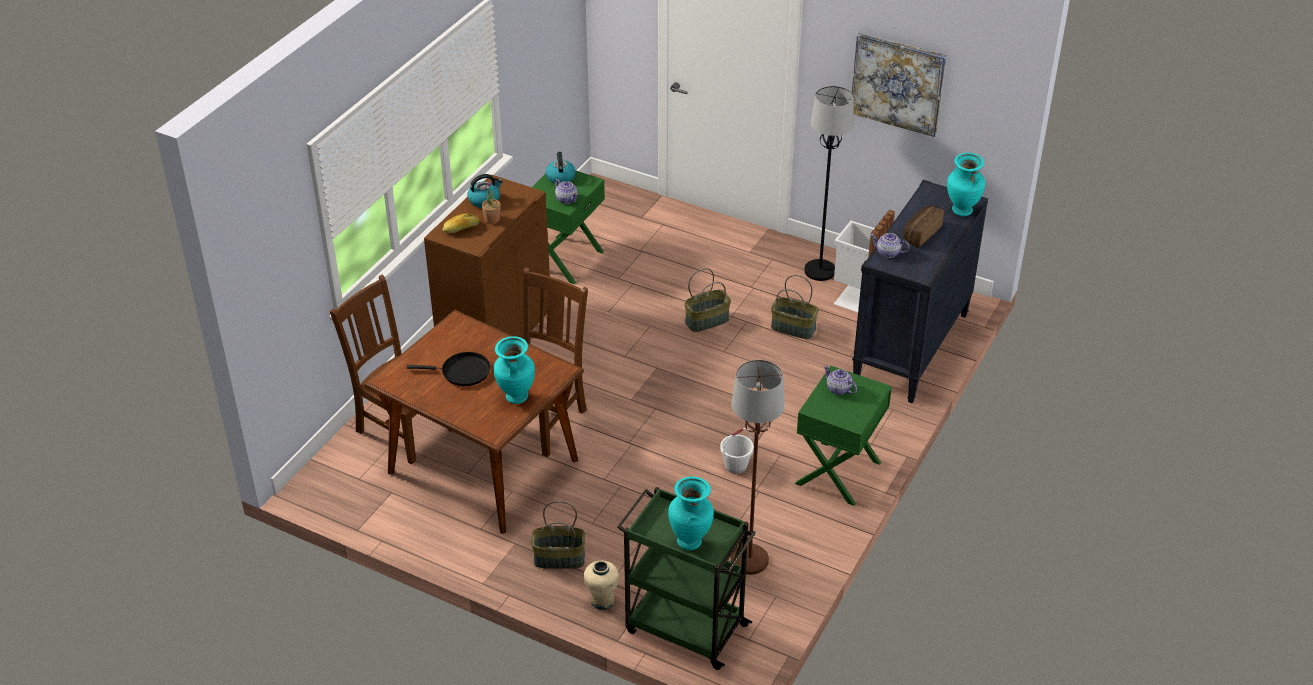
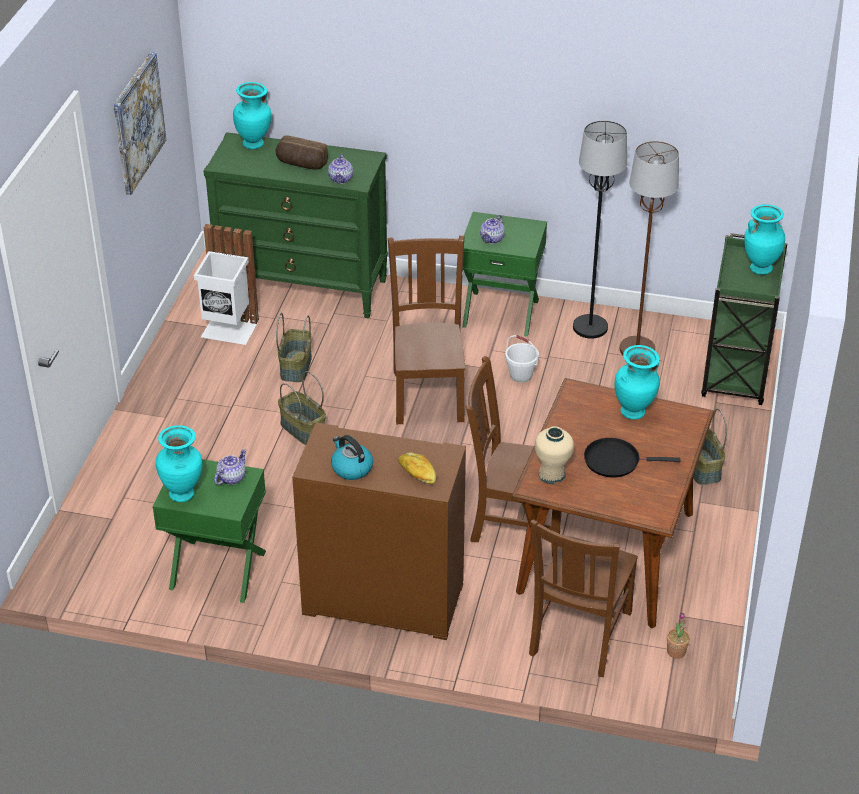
camera: 105 degrees left, 0 degrees up
black frying pan [407,352,490,386] -> black frying pan turned 75 degrees counterclockwise [584,438,681,477]
potted plant [482,181,501,224] -> potted plant moved to [667,612,690,658]
kettle [546,152,576,184] -> turquoise vase [156,425,202,502]
beige vase [584,561,619,610] -> beige vase moved to [535,426,574,484]
black floor lamp [804,86,854,281] -> black floor lamp moved to [573,120,627,339]
black dresser [852,180,988,403] -> green dresser [204,132,388,318]
none -> brown chair [388,235,465,424]

